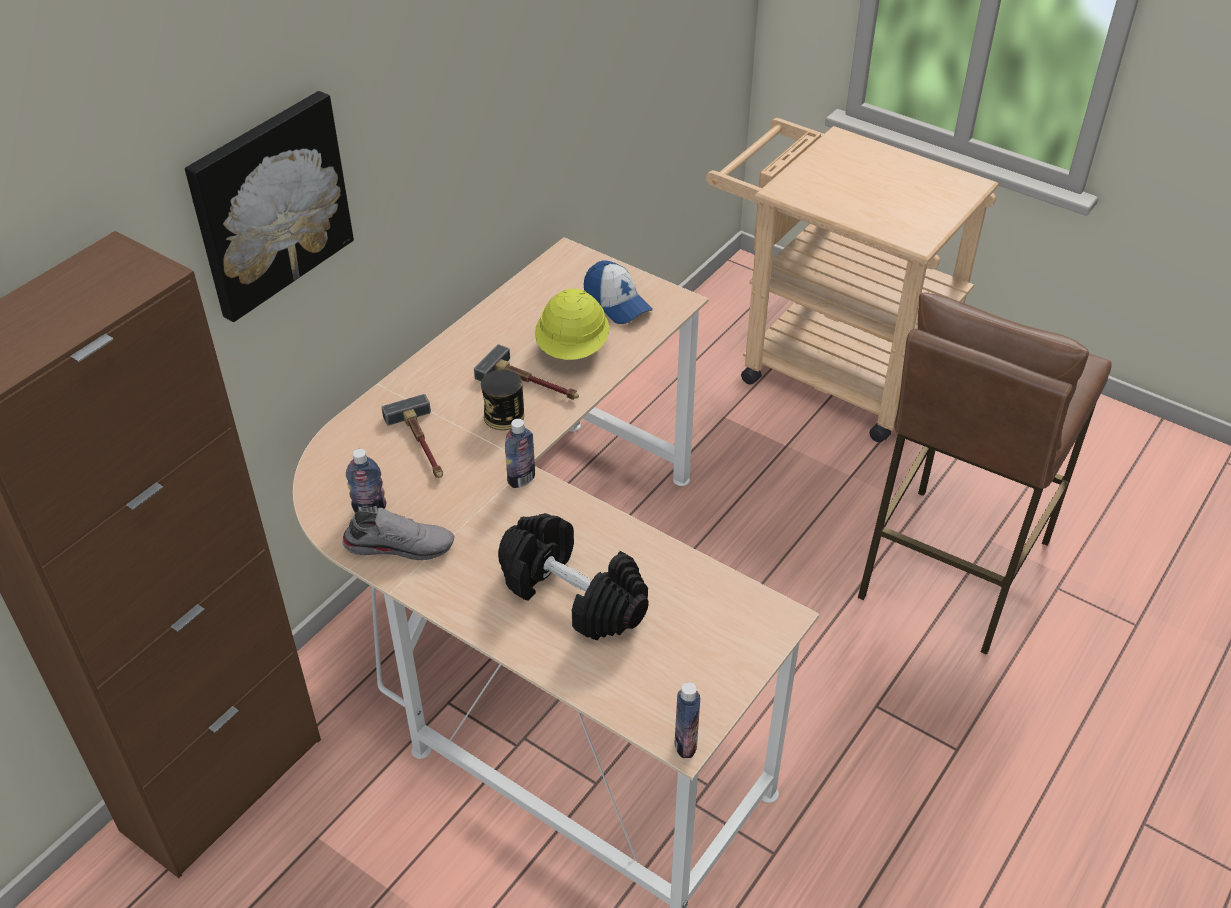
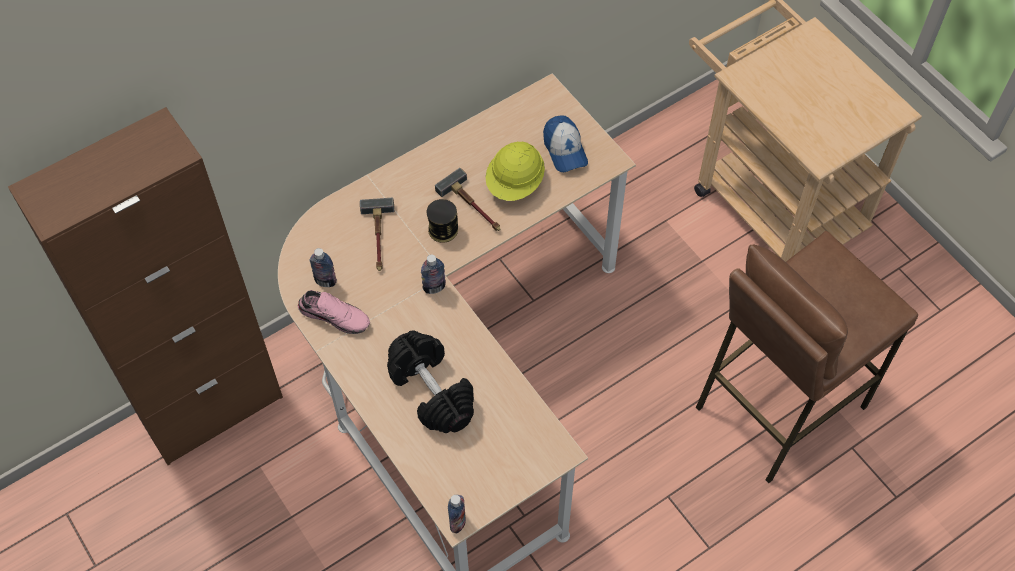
camera: 20 degrees right, 15 degrees up
picture [185,91,354,322] -> none
grey shoe [343,508,454,560] -> pink shoe [298,290,370,334]

